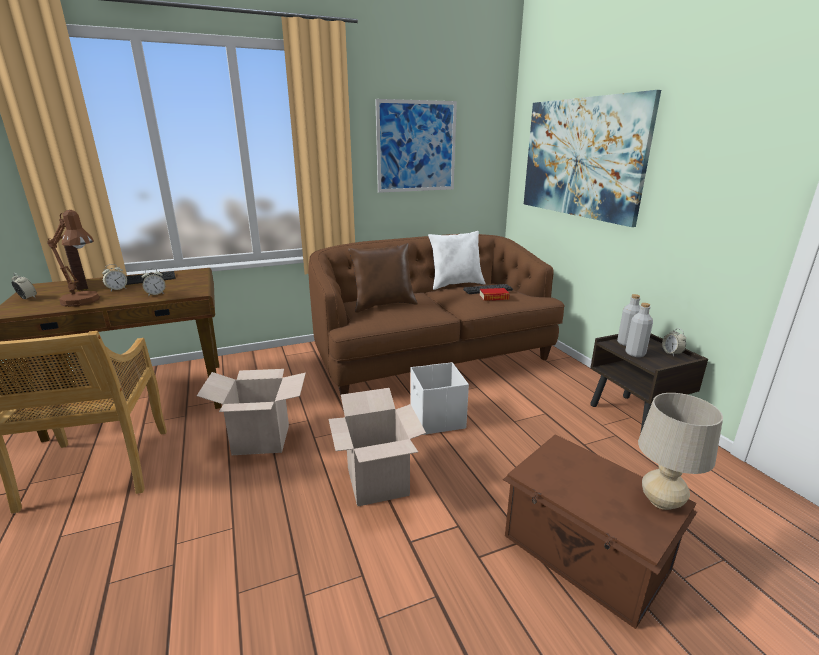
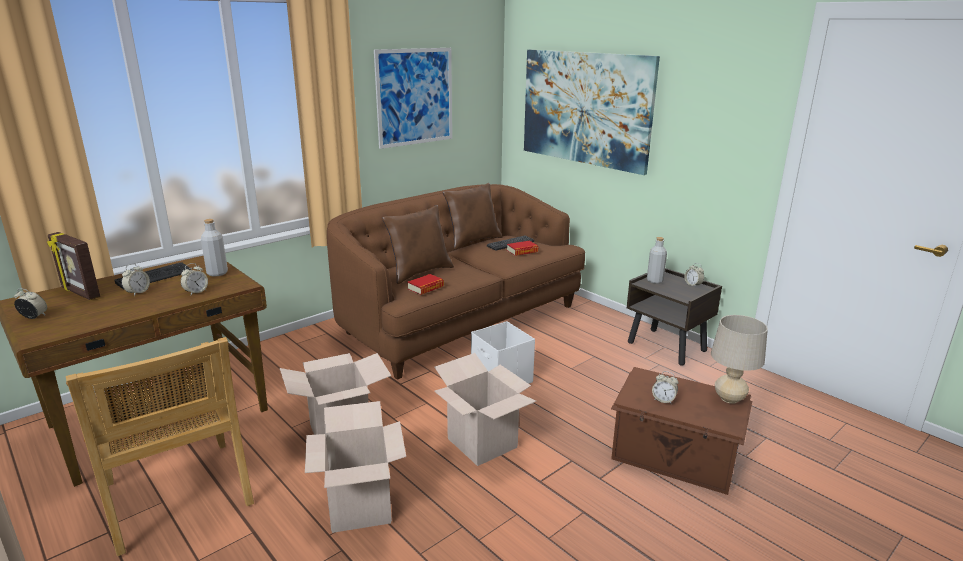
camera: 20 degrees left, 0 degrees up
brown table lamp [47,210,100,307] -> none
white pillow [428,231,486,290] -> brown pillow [443,183,502,249]
grey bottle [625,303,653,357] -> grey bottle moved to [201,219,228,277]
none -> cardboard box [305,401,406,533]
none -> book [407,274,444,295]
none -> alarm clock [652,371,679,403]

